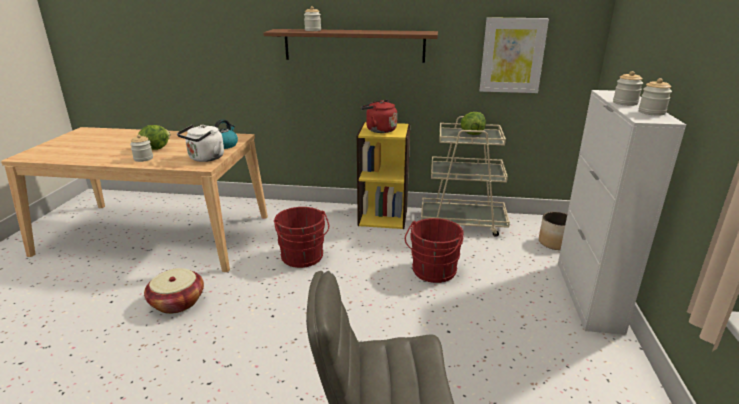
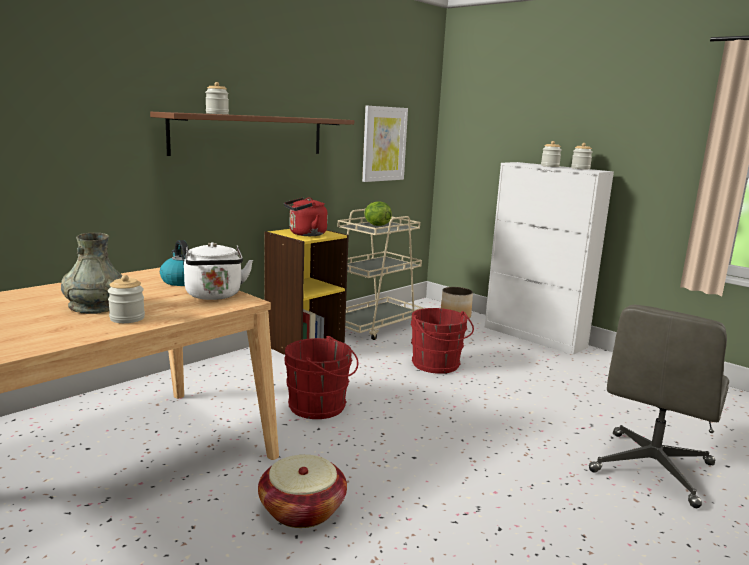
camera: 55 degrees left, 10 degrees down
lettuce [138,125,171,150] -> grey vase [61,233,122,314]

